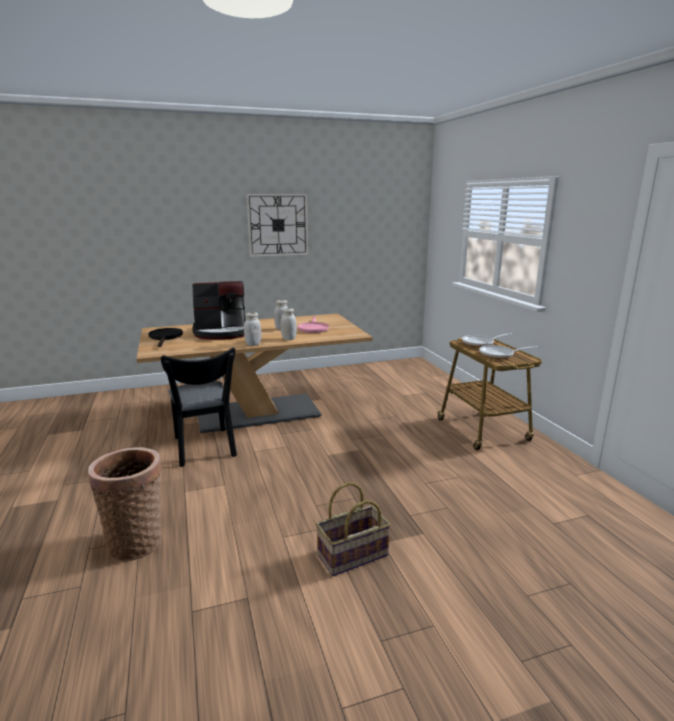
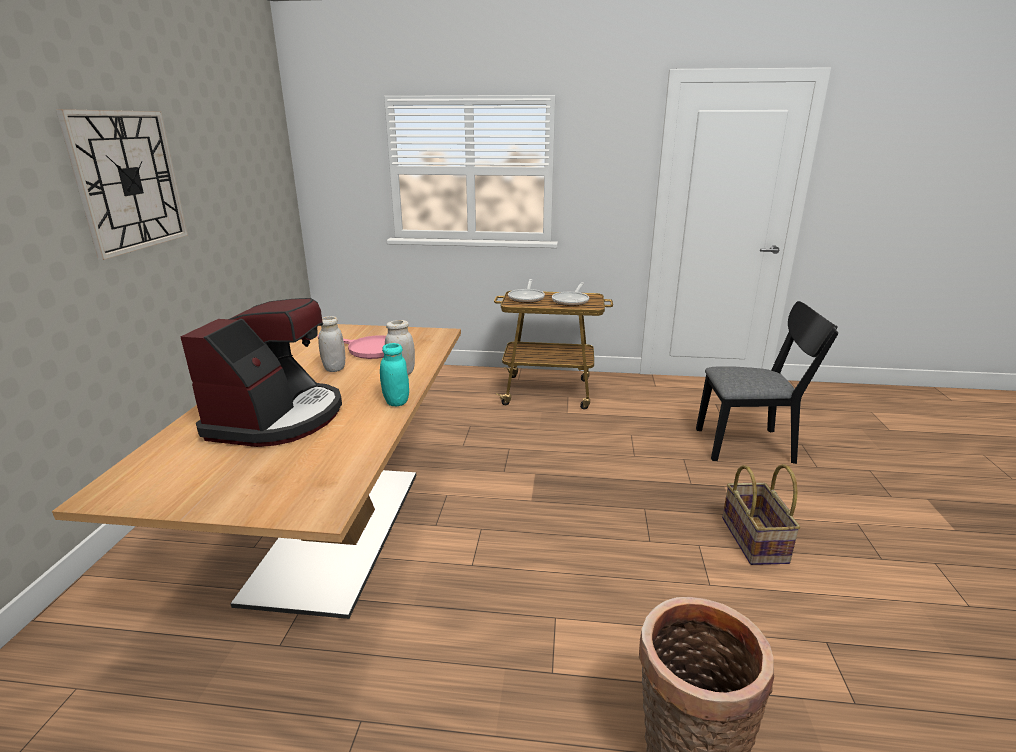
camera: 65 degrees left, 5 degrees up
black frying pan [148,328,183,347] -> none
black chair [161,348,237,467] -> black chair moved to [696,301,838,464]
white jar [244,312,262,346] -> turquoise jar [380,343,409,406]

